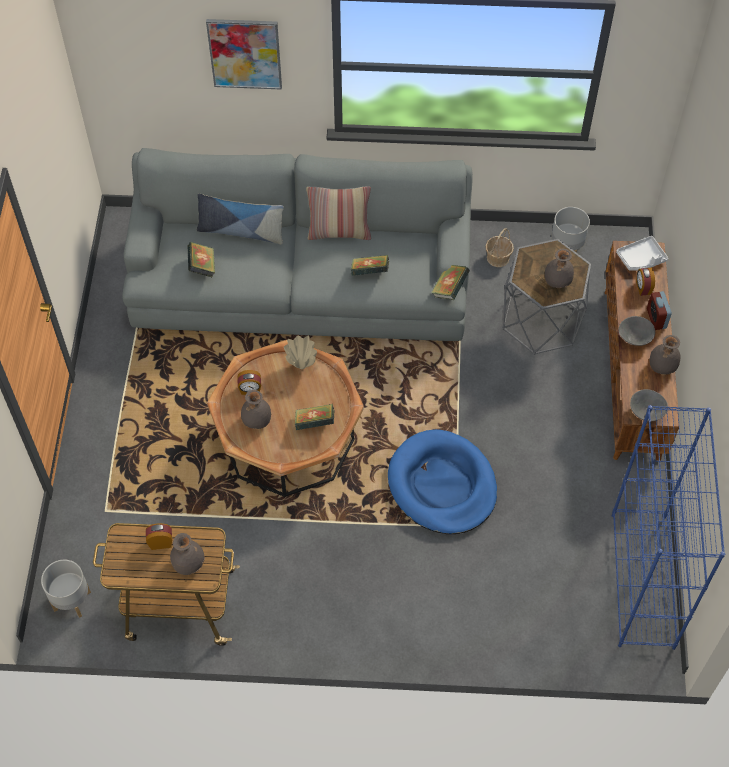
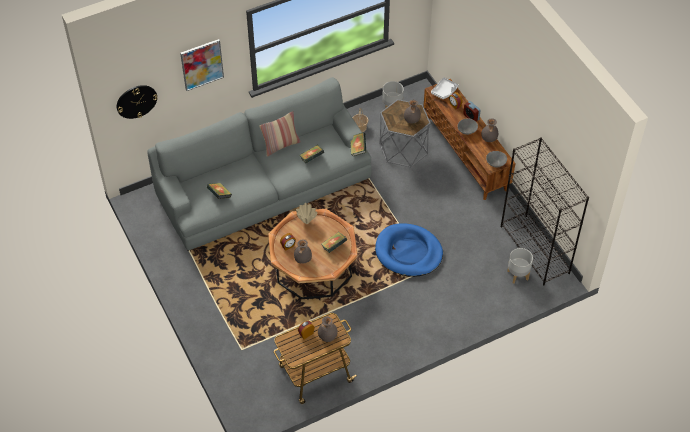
camera: 30 degrees left, 5 degrees down
grey planter [41,560,91,618] -> grey planter moved to [507,248,533,284]
pillow [197,193,284,244] -> none
blue bookcase [612,405,725,650] -> black bookcase [501,137,589,286]
none -> wall clock [117,85,157,119]

